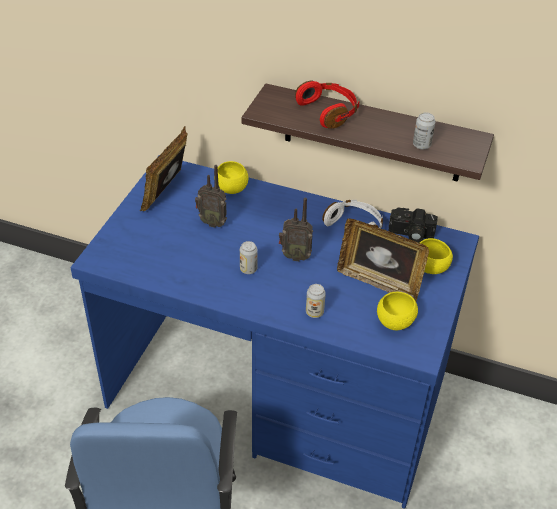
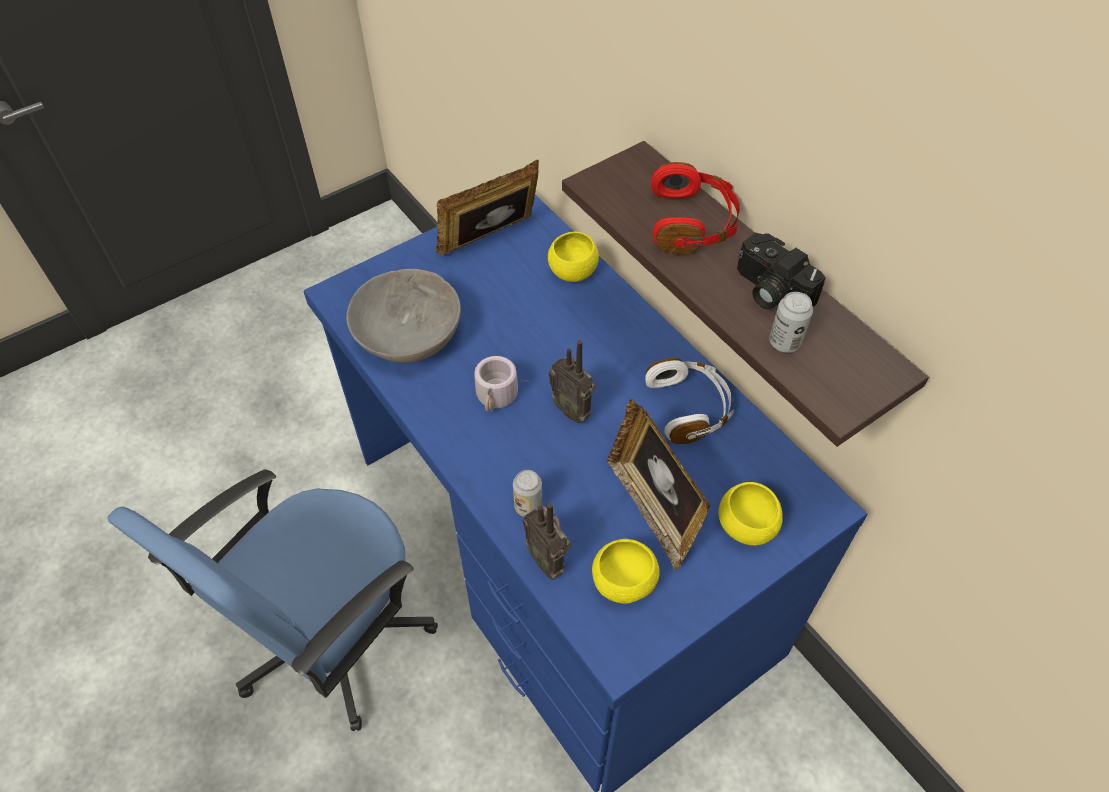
camera: 35 degrees right, 10 degrees up
radio [195,165,227,228] -> radio moved to [523,503,571,580]
can [240,241,258,274] -> grey mug [474,356,529,412]
camera [388,208,438,243] -> camera moved to [737,233,825,309]
none -> grey bowl [346,269,461,363]

